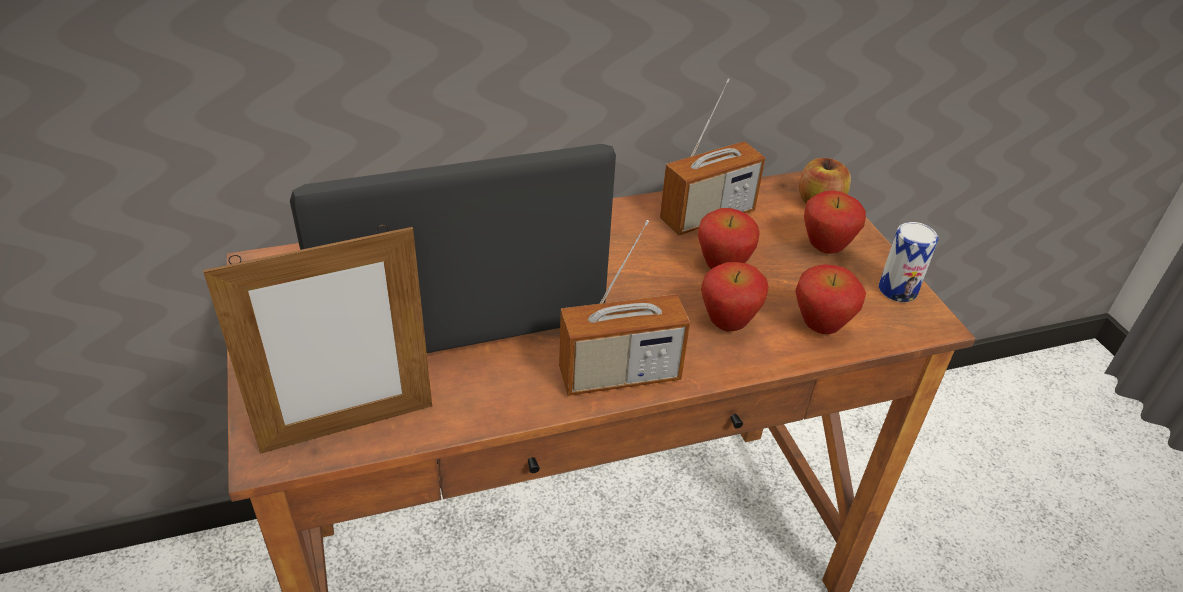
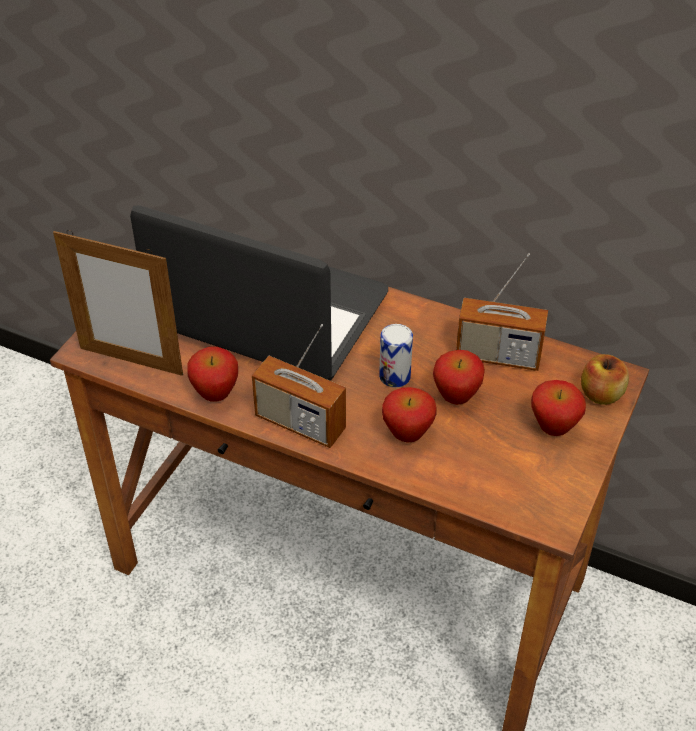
camera: 45 degrees right, 5 degrees up
apple [795,264,866,334] -> apple moved to [188,347,238,402]
can [879,222,938,302] -> can moved to [379,324,413,388]

